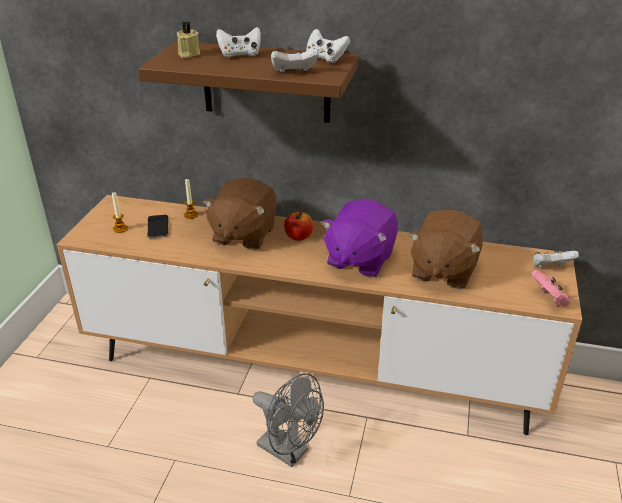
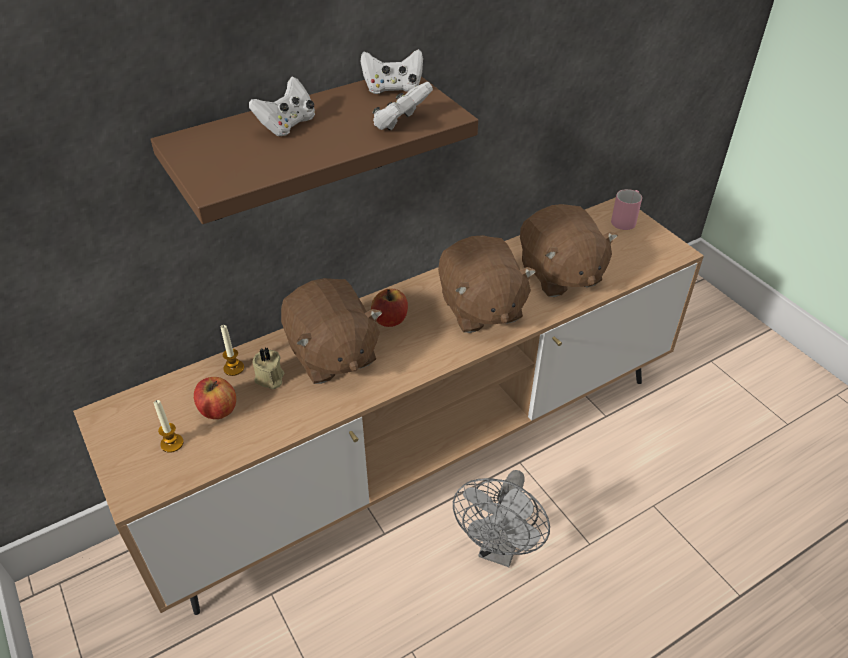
camera: 45 degrees left, 10 degrees up
phone [147,215,168,238] -> apple [194,377,236,419]
beige candle [177,21,200,58] -> beige candle moved to [252,347,284,389]
grey fan [252,373,324,467] -> grey fan turned 120 degrees clockwise [453,470,550,567]
purple plush toy [321,200,398,278] -> brown plush toy [438,235,536,333]
pink game controller [531,270,571,306] -> none
white game controller [532,250,579,268] -> pink mug [611,189,642,230]

